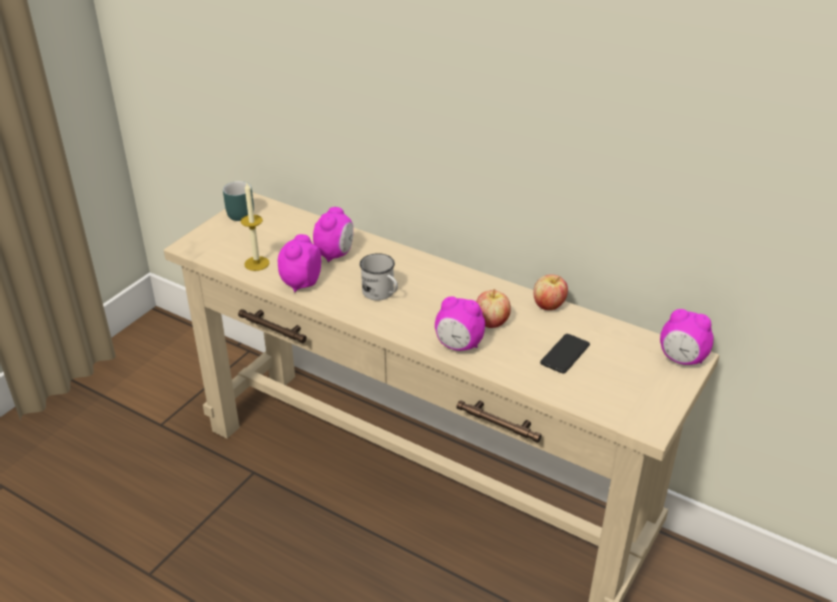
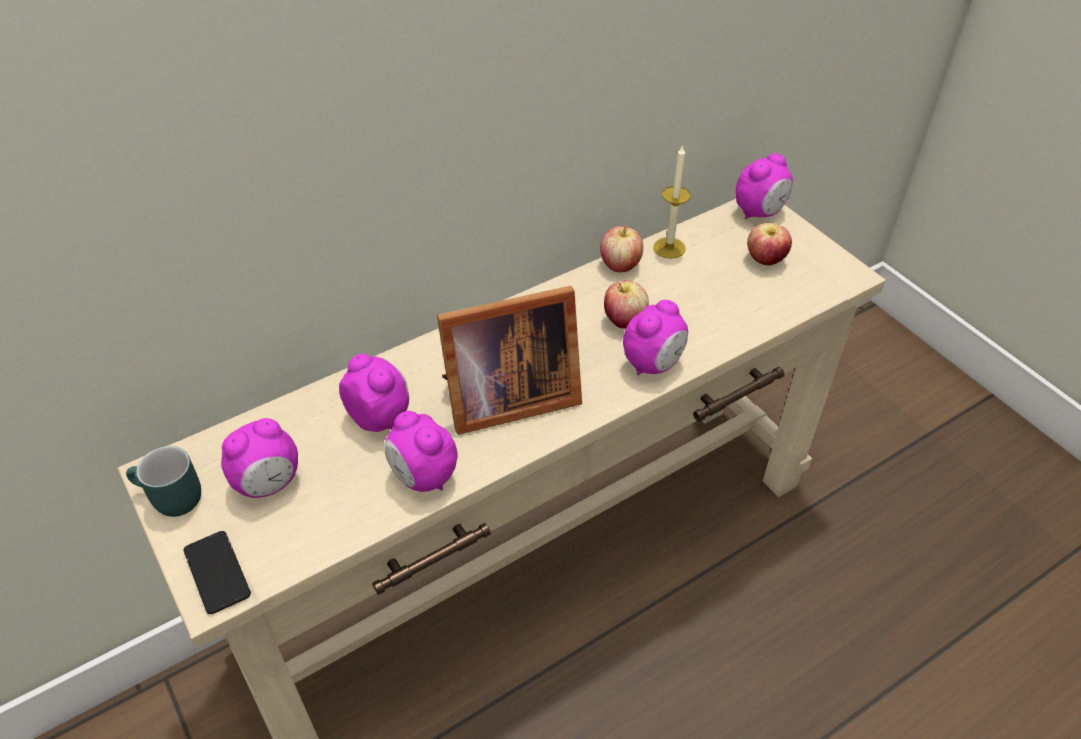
camera: 65 degrees left, 10 degrees up
candle [241,183,270,271] -> candle moved to [653,145,691,259]
white mug [360,253,398,300] -> picture frame [437,286,582,435]
phone [540,334,590,373] -> phone moved to [183,531,251,614]
none -> alarm clock [221,418,298,498]
none -> apple [747,223,792,265]

